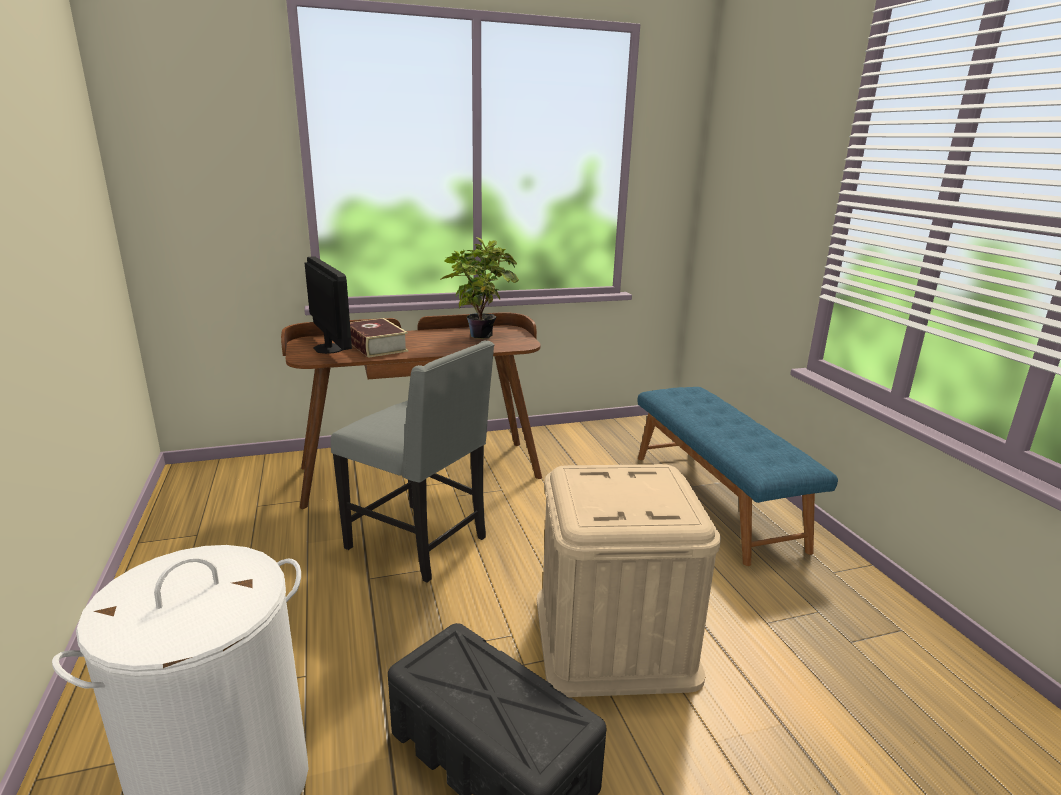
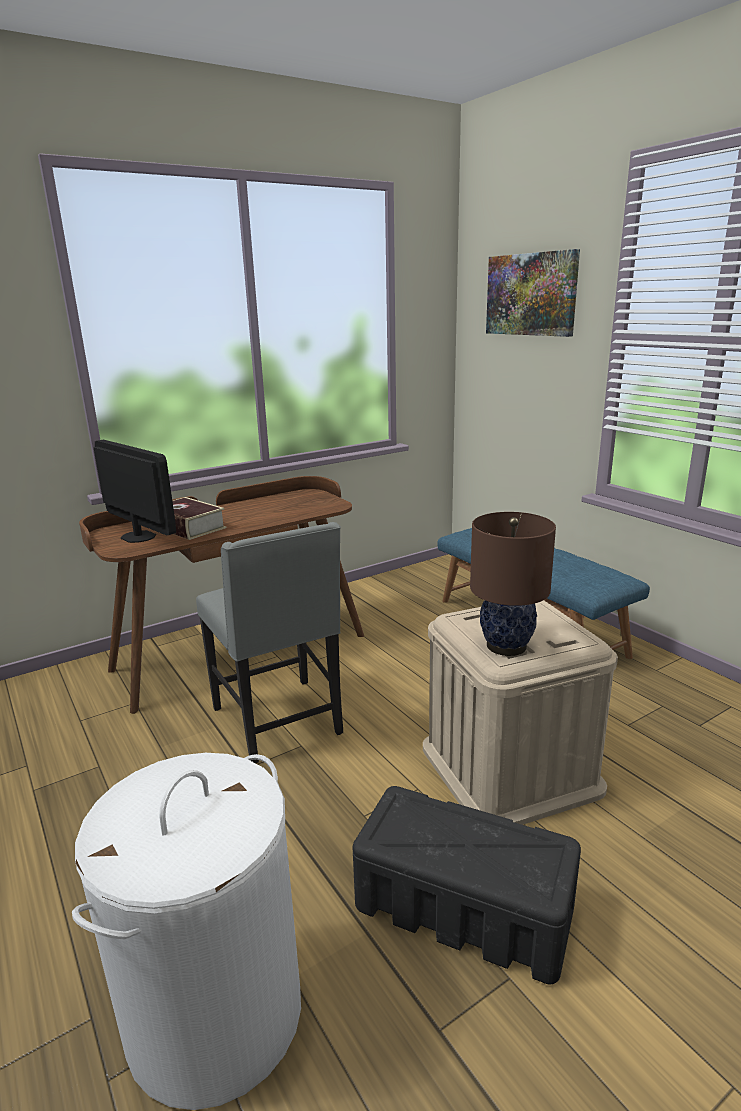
camera: 15 degrees left, 0 degrees up
grey chair [331,341,495,582] -> grey chair turned 45 degrees clockwise [196,522,343,763]
potted plant [440,237,519,338] -> none
none -> brown table lamp [470,512,556,656]
none -> picture [486,249,580,337]

